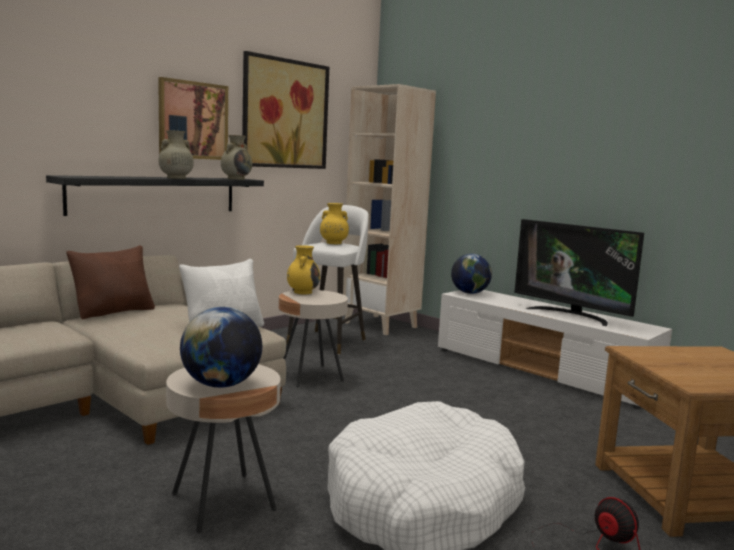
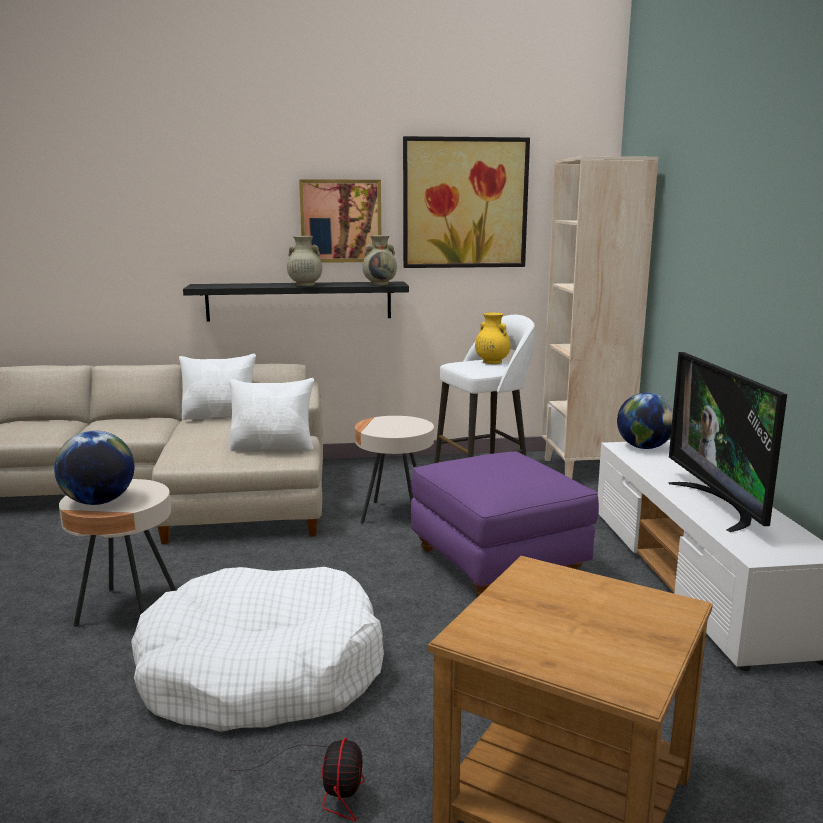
camera: 40 degrees right, 5 degrees up
brown pillow [66,245,155,319] -> white pillow [179,354,256,420]
yellow vase [287,245,320,294] -> none
none -> purple ottoman [411,451,599,596]

